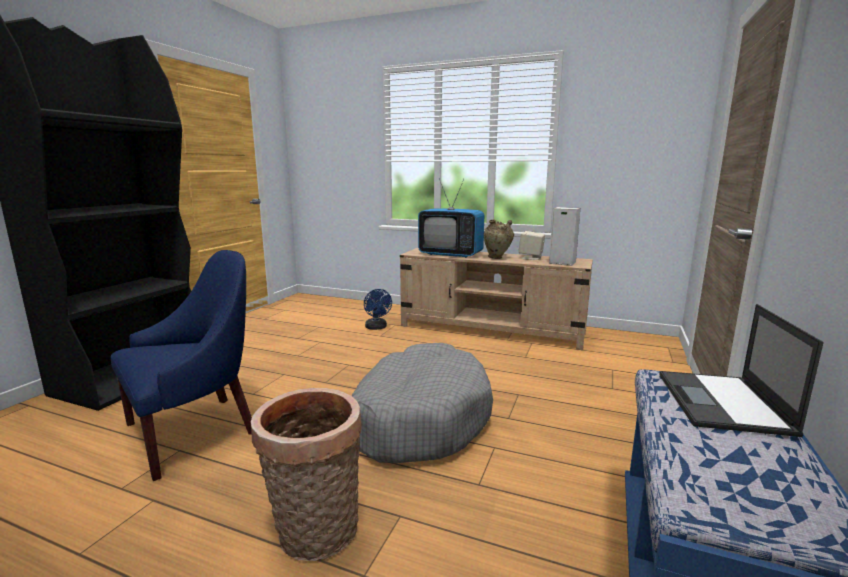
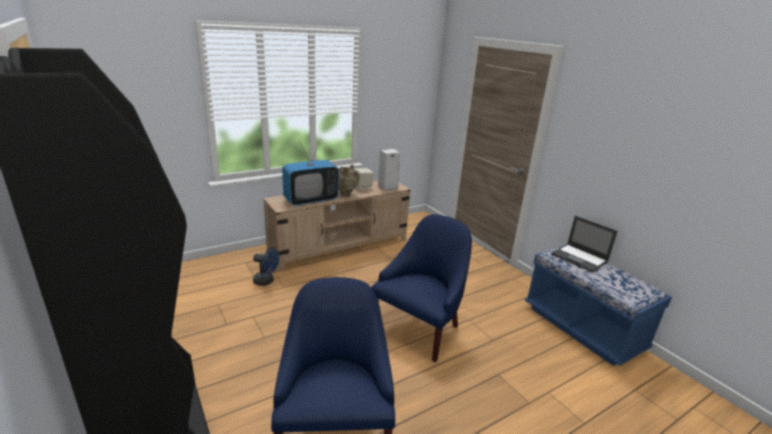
camera: 55 degrees left, 10 degrees up
basket [251,388,362,561] -> none
grey dog bed [352,343,493,463] -> blue armchair [372,214,472,362]

